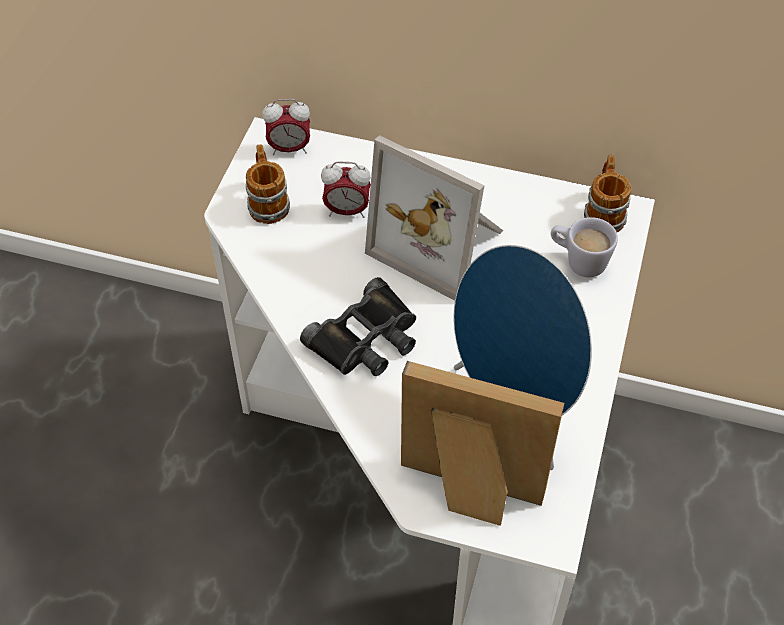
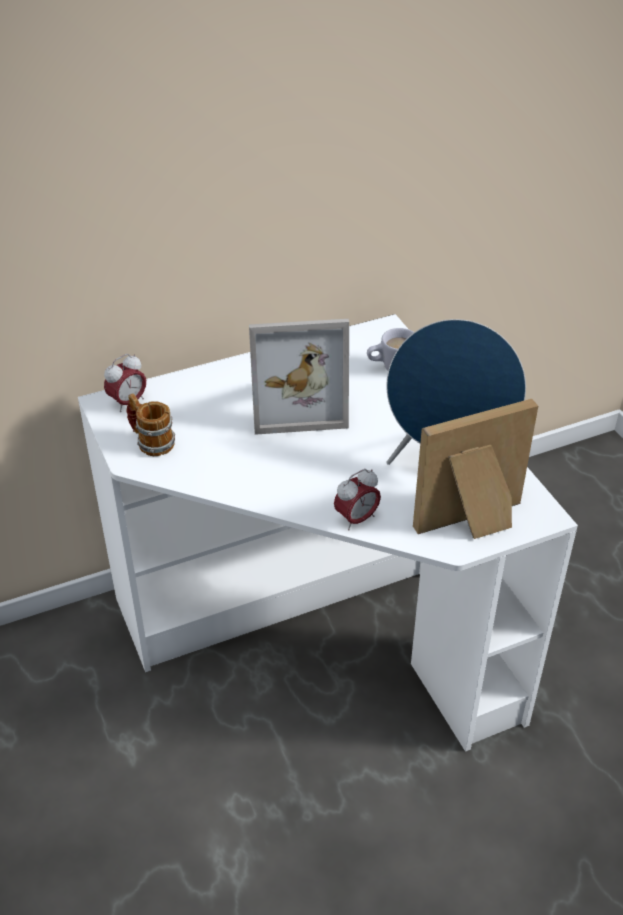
camera: 40 degrees left, 10 degrees down
black binoculars [300,277,416,376] -> none
alarm clock [321,161,371,218] -> alarm clock moved to [334,469,381,531]
mug [584,155,631,232] -> none

